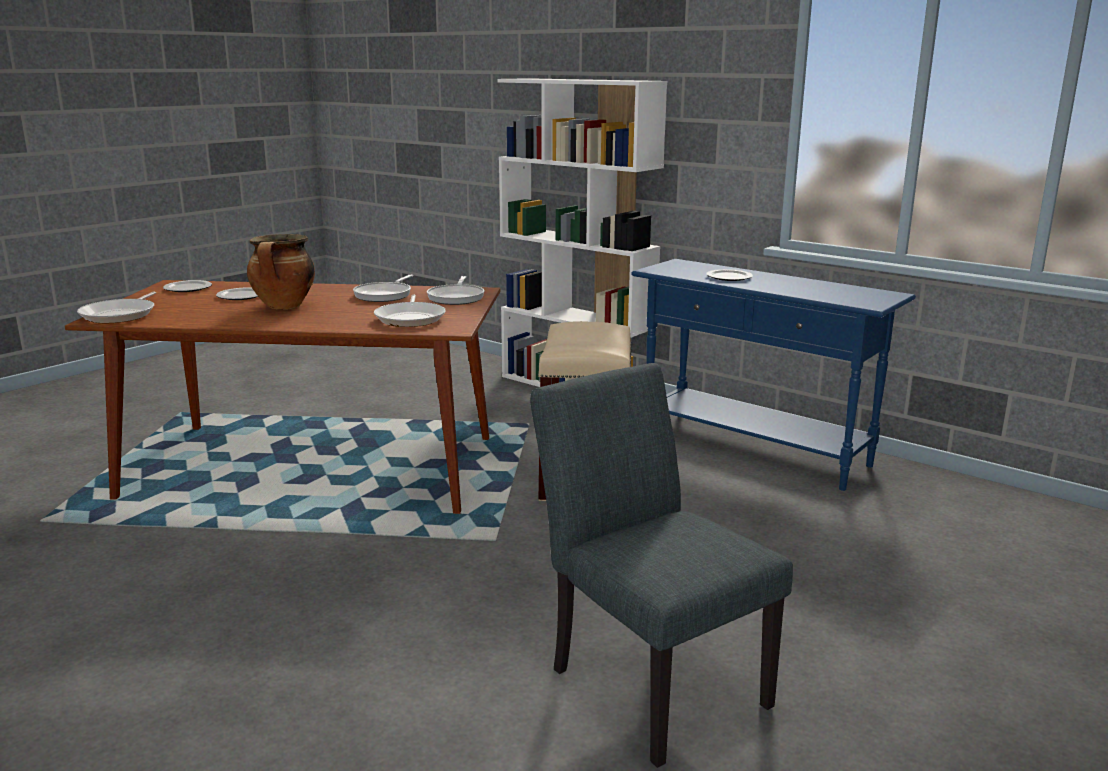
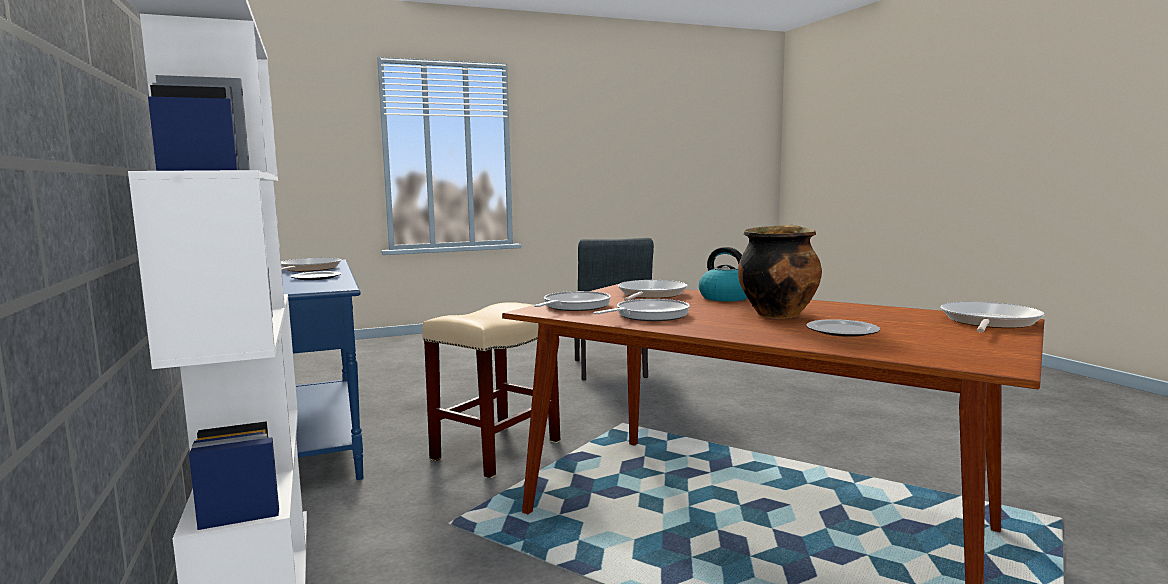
camera: 150 degrees left, 10 degrees down
plate [163,280,212,292] -> none
none -> frying pan [281,258,341,272]
none -> kettle [699,247,747,302]

